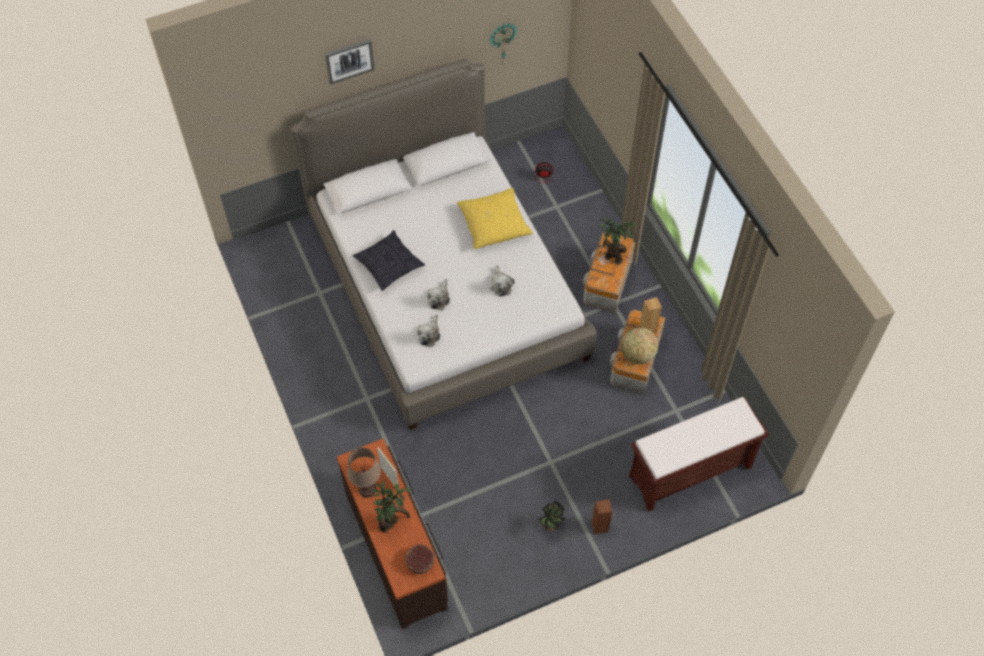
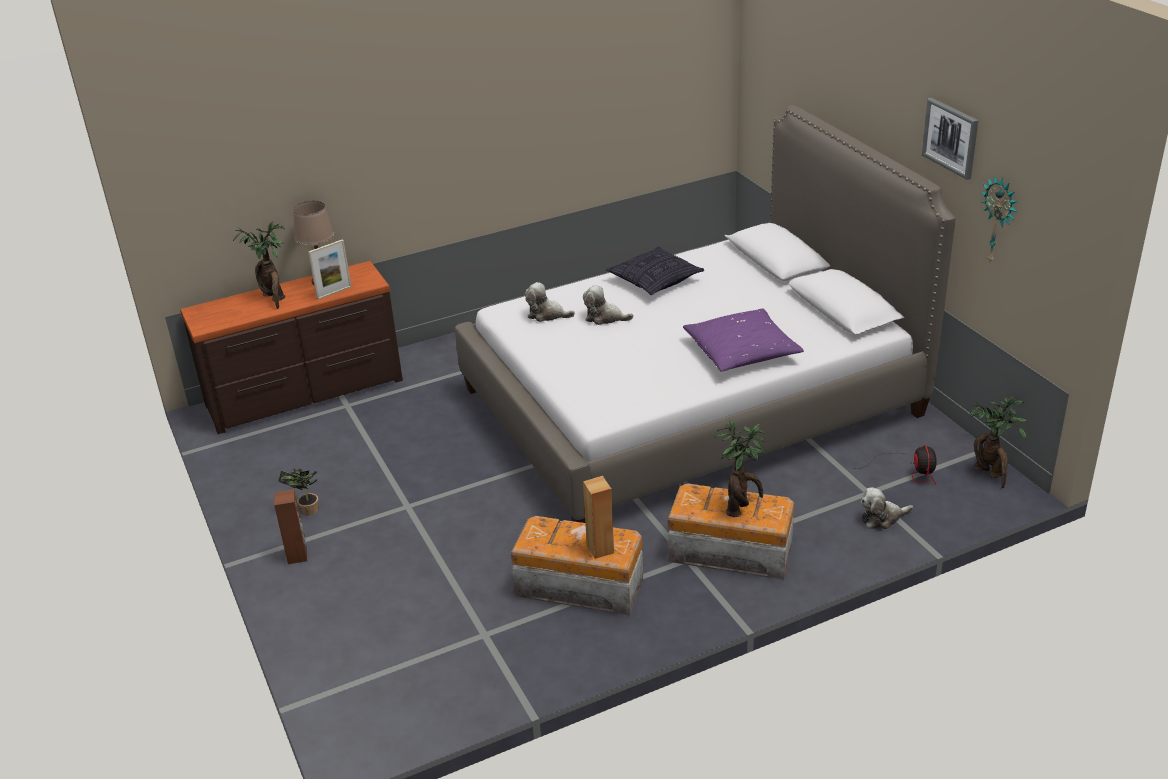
camera: 90 degrees right, 25 degrees down
picture [325,39,375,85] -> picture moved to [922,97,978,180]
bowl [405,545,435,574] -> none
yellow pillow [457,188,533,249] -> purple pillow [683,308,804,371]
plush toy [490,265,515,297] -> plush toy moved to [861,487,913,529]
globe [621,327,658,364] -> none
brown bench [629,397,769,512] -> none
none -> potted plant [969,396,1027,488]

